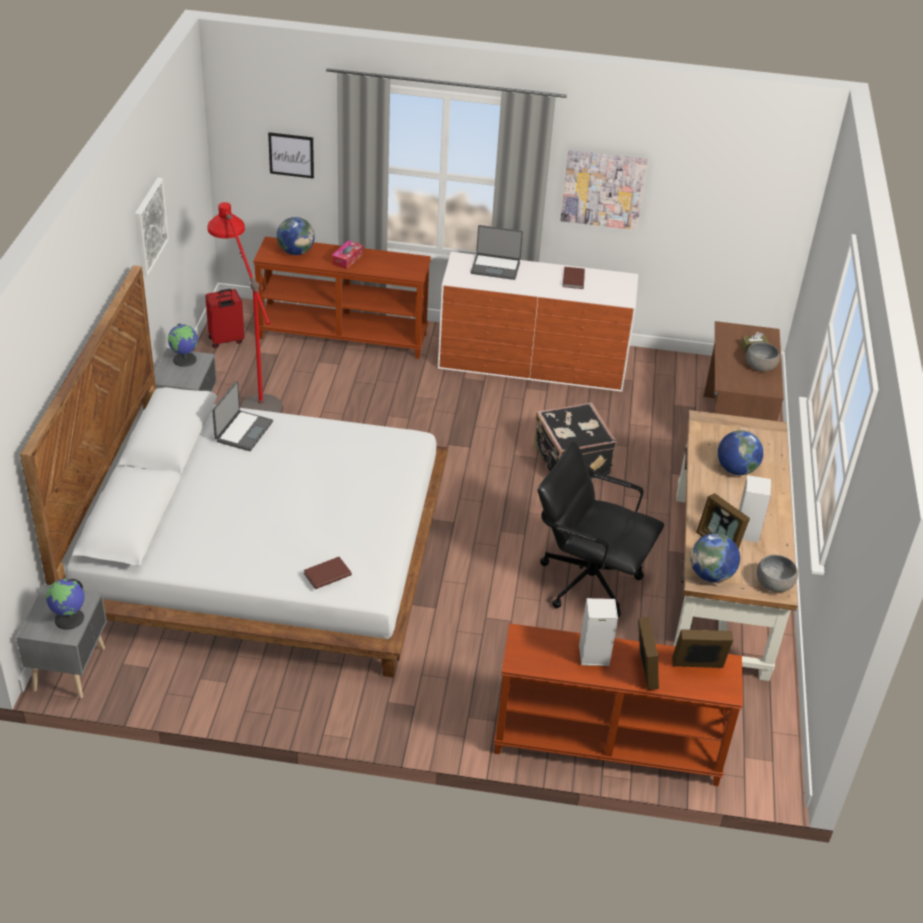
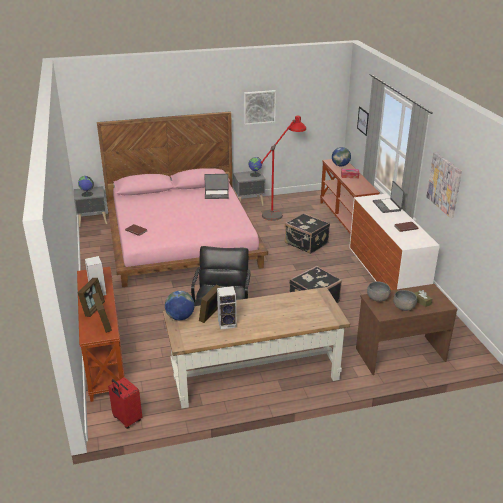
camera: 70 degrees right, 10 degrees down
white bed [20,265,448,678] -> pink bed [97,111,268,287]
red suitcase [205,289,244,348] -> red suitcase moved to [108,377,142,429]
picture frame [638,617,659,690] -> picture frame turned 45 degrees counterclockwise [78,278,105,317]
globe [718,430,763,475] -> none
grey bowl [757,555,798,592] -> grey bowl moved to [367,282,390,302]
none -> black suitcase [285,213,330,254]

